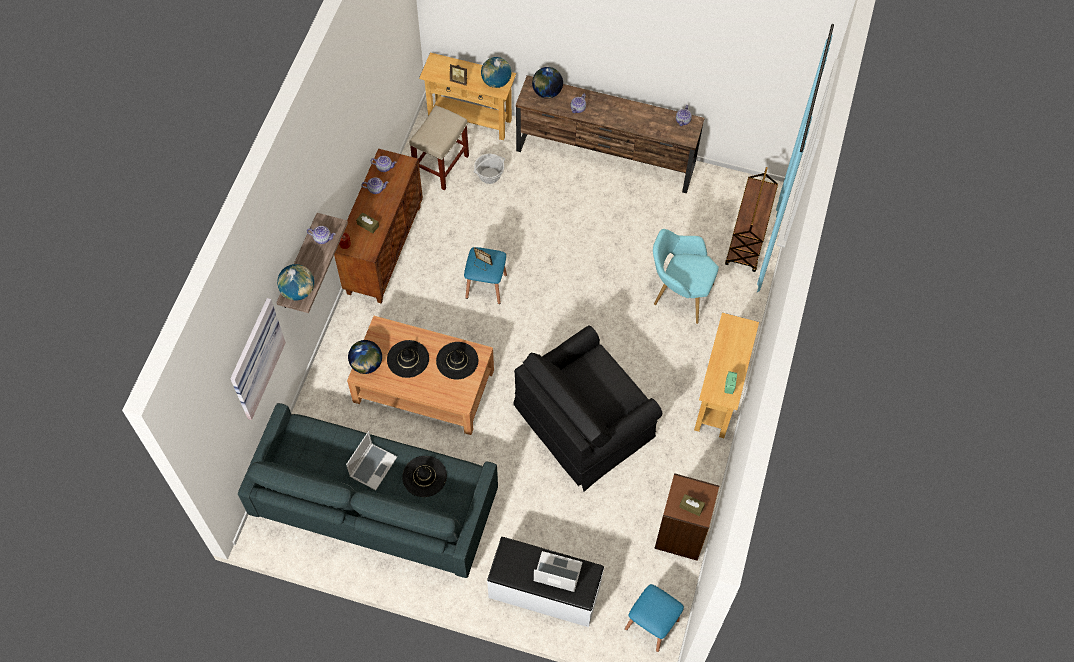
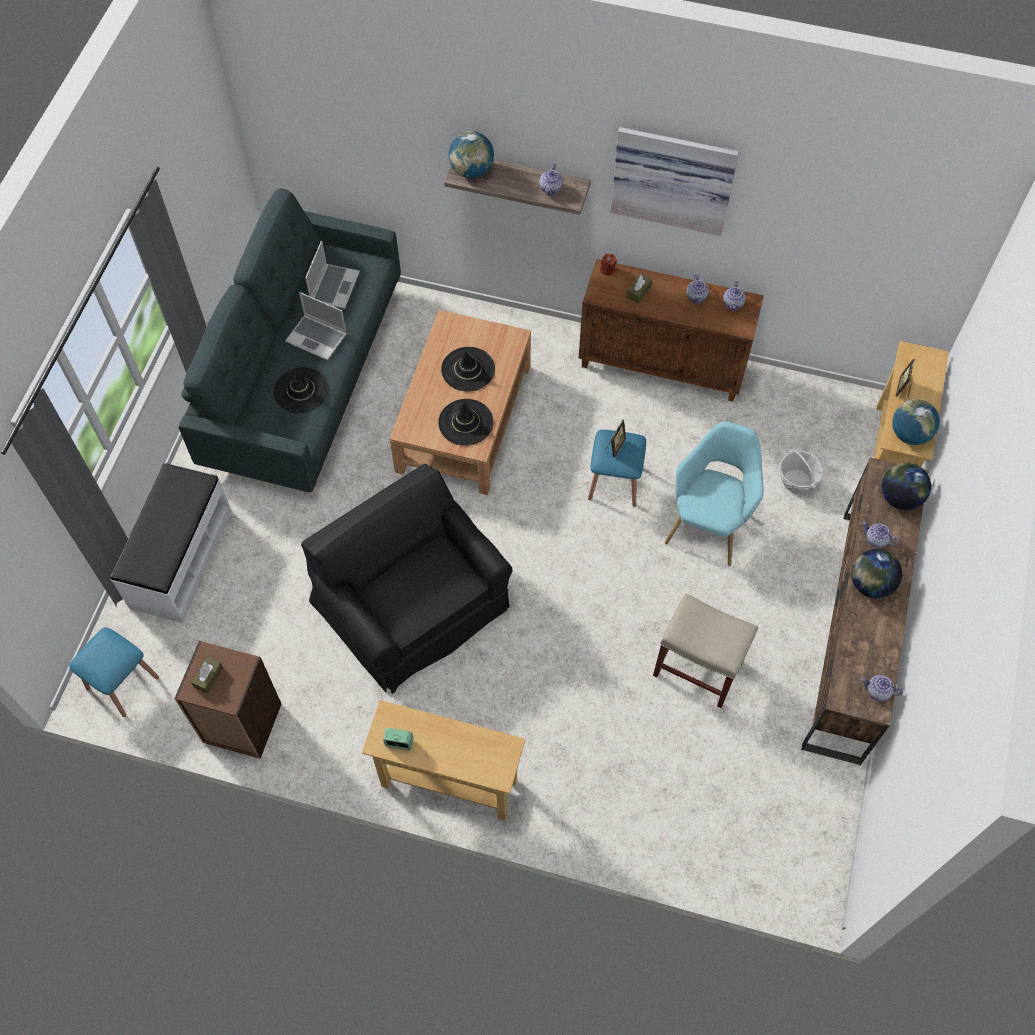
camera: 90 degrees right, 0 degrees up
picture [230,298,286,420] -> picture moved to [611,127,739,236]
globe [348,340,382,374] -> globe moved to [851,549,902,599]
beige stool [409,105,469,191] -> beige stool moved to [653,594,758,708]
laptop [534,551,583,592] -> laptop moved to [305,241,360,309]
turquoise armchair [653,229,719,324] -> turquoise armchair moved to [665,421,764,566]
brown cart [725,167,778,272] -> none

